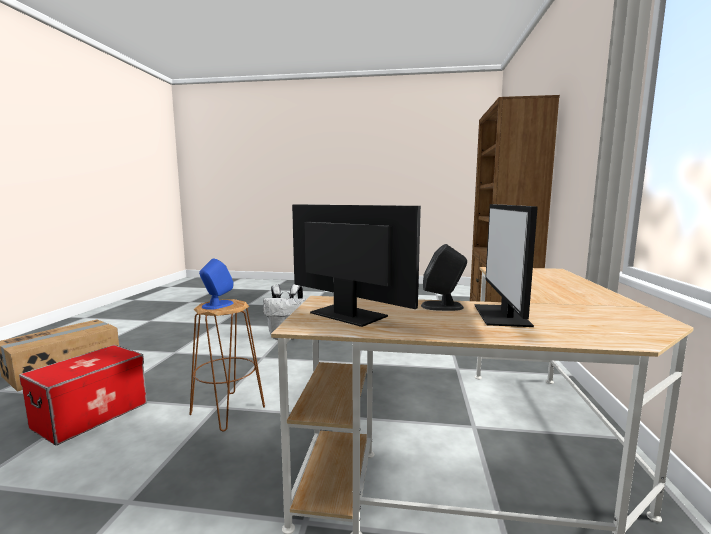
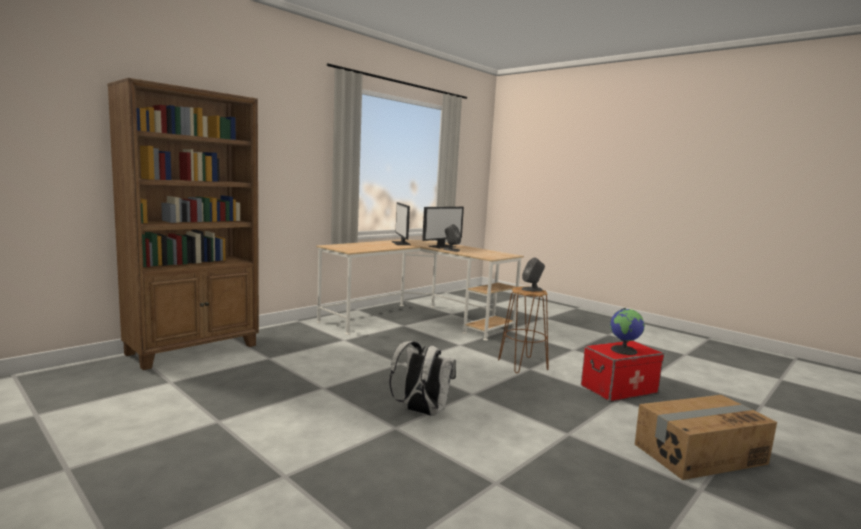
camera: 145 degrees left, 0 degrees up
blue speaker [199,259,234,310] -> grey speaker [522,258,545,291]
monitor [292,204,421,327] -> monitor moved to [392,202,411,245]
none -> globe [610,308,645,355]

